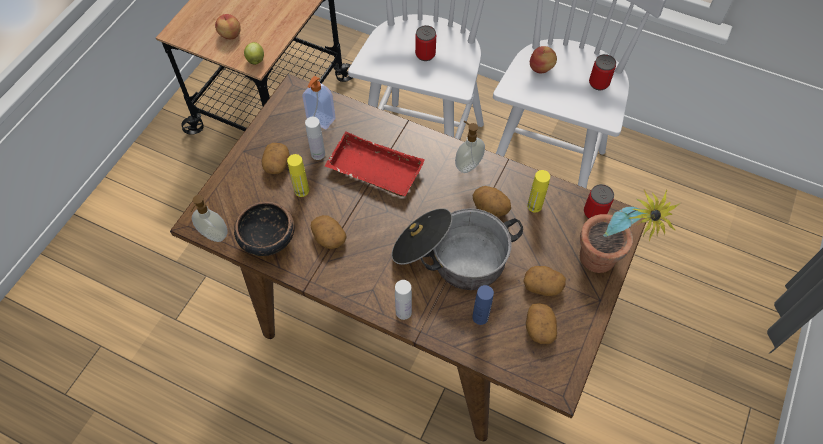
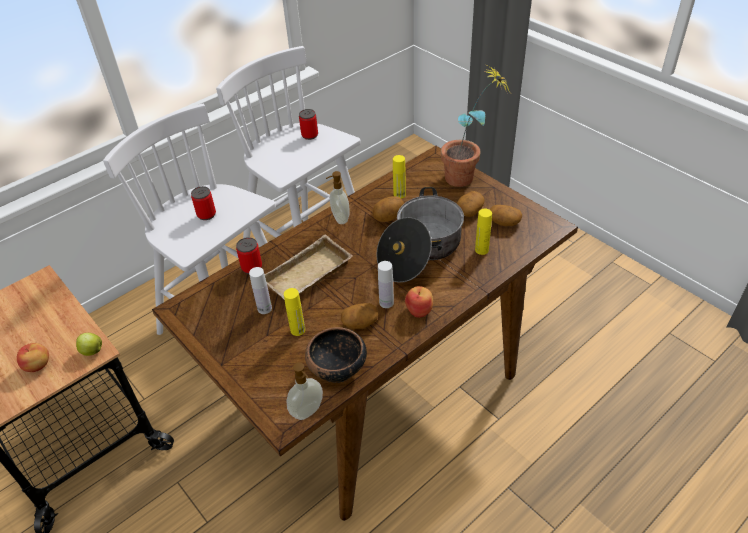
camera: 65 degrees left, 15 degrees down
potato [262,143,290,174] -> none
soap dispenser [302,76,336,130] -> none
red tray [324,131,424,197] -> beige tray [265,235,353,299]
white bottle [395,280,412,320] -> white bottle moved to [378,261,394,308]
blue bottle [472,285,494,325] -> yellow bottle [475,209,492,255]
apple [530,46,557,73] -> apple moved to [405,286,433,318]
can [584,184,614,219] -> can moved to [236,237,262,274]

